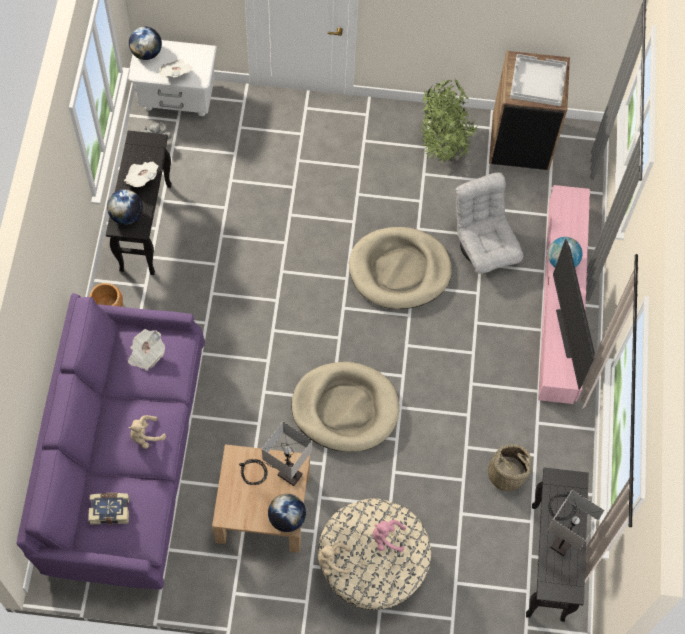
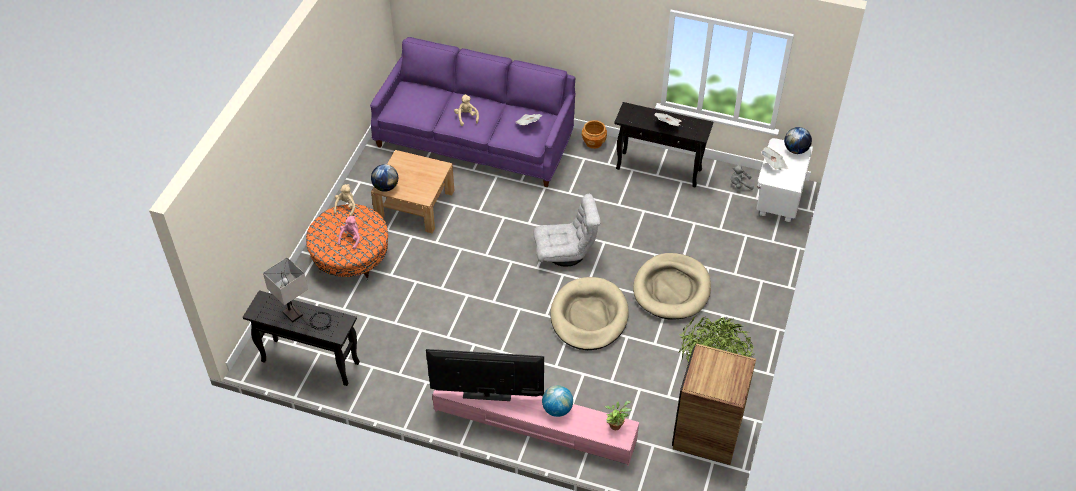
camera: 105 degrees right, 15 degrees down
book [88,493,129,524] -> none
globe [107,189,143,225] -> none
table lamp [239,421,312,486] -> none
beige dog bed [291,362,399,452] -> beige dog bed moved to [633,253,711,320]
beige ottoman [318,498,431,610] -> orange ottoman [306,204,388,280]
grey armchair [455,173,523,274] -> grey armchair moved to [533,194,601,267]
basket [482,444,534,491] -> none
white tray [510,54,567,106] -> none
none -> potted plant [605,401,632,430]

